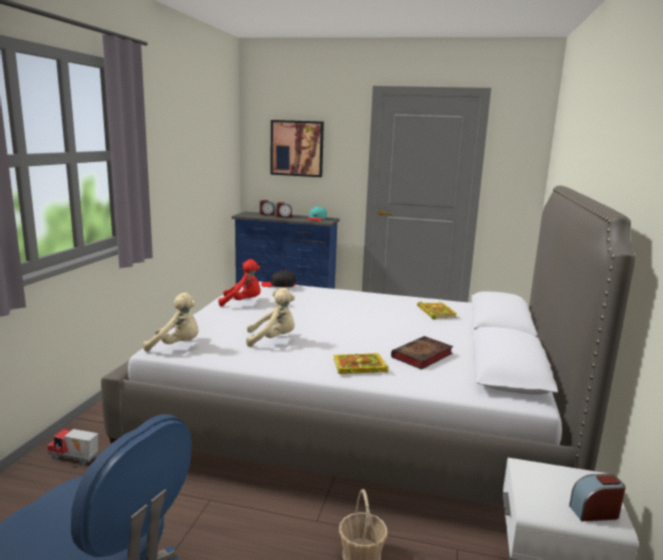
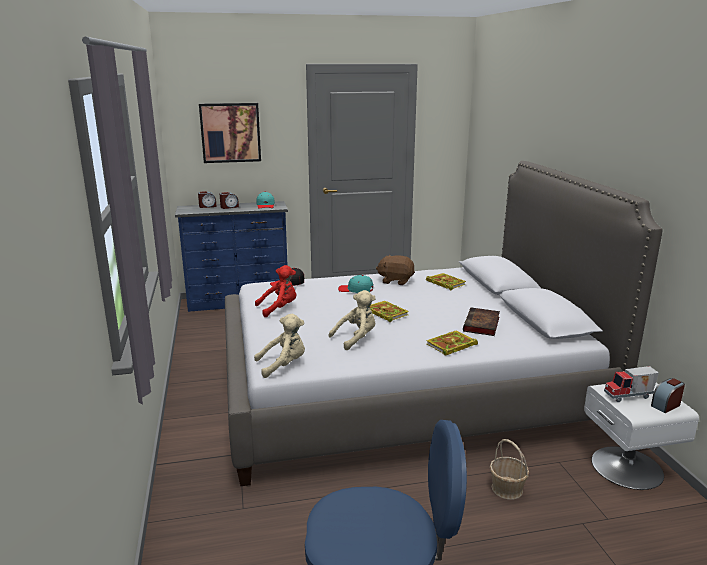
camera: 25 degrees left, 5 degrees up
toy truck [47,429,98,465] -> toy truck moved to [604,366,659,402]
none -> turquoise cap [338,275,373,293]
none -> book [369,301,409,322]
none -> brown plush toy [376,255,415,285]

